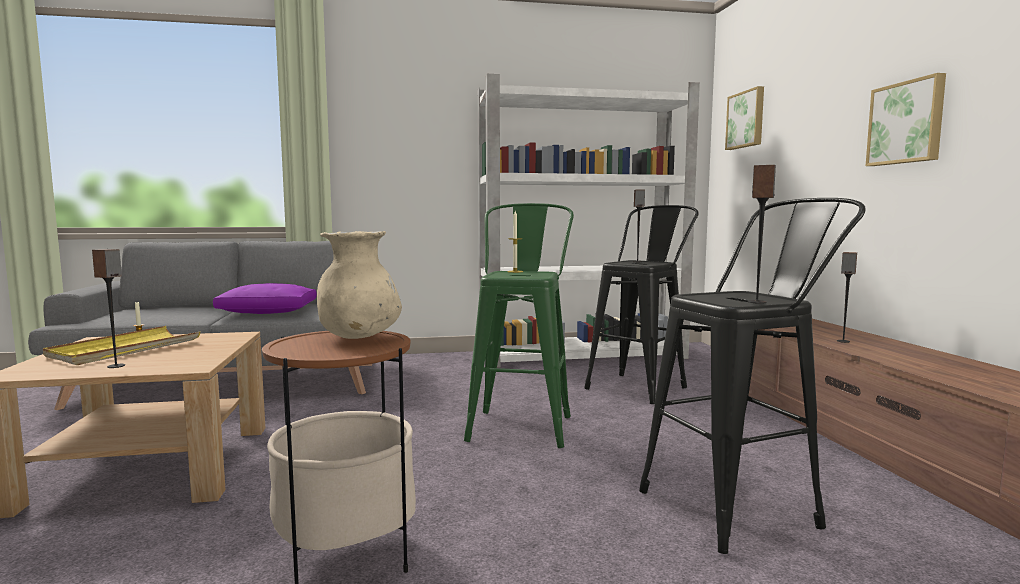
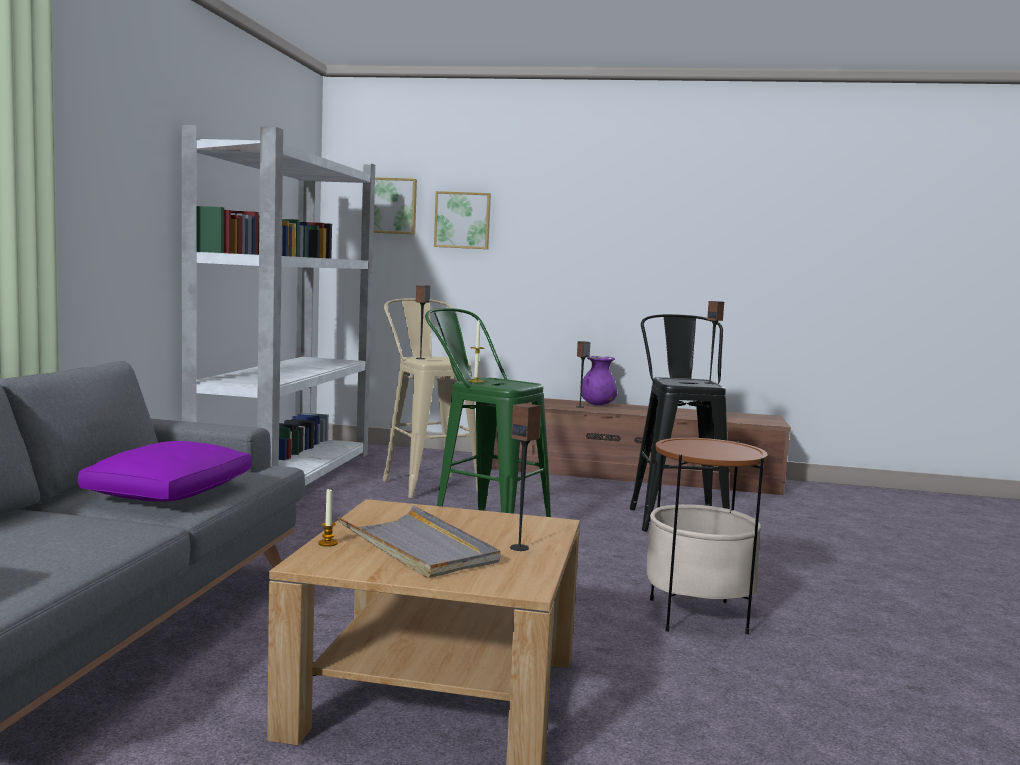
camera: 70 degrees left, 0 degrees up
yellow tray [43,326,200,365] -> grey tray [337,505,501,578]
beige vase [317,231,402,339] -> none
black stool [584,205,699,404] -> beige stool [382,299,478,498]
picture [866,73,946,166] -> picture moved to [434,191,491,249]
none -> purple vase [580,356,618,405]

